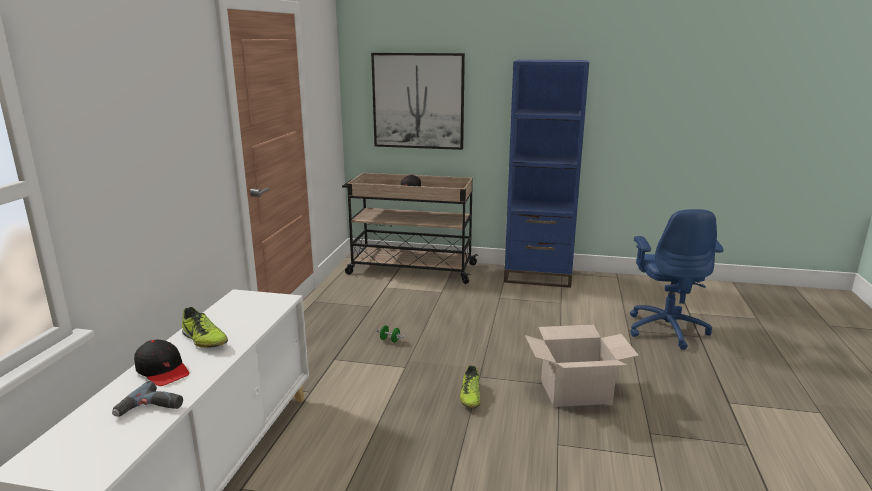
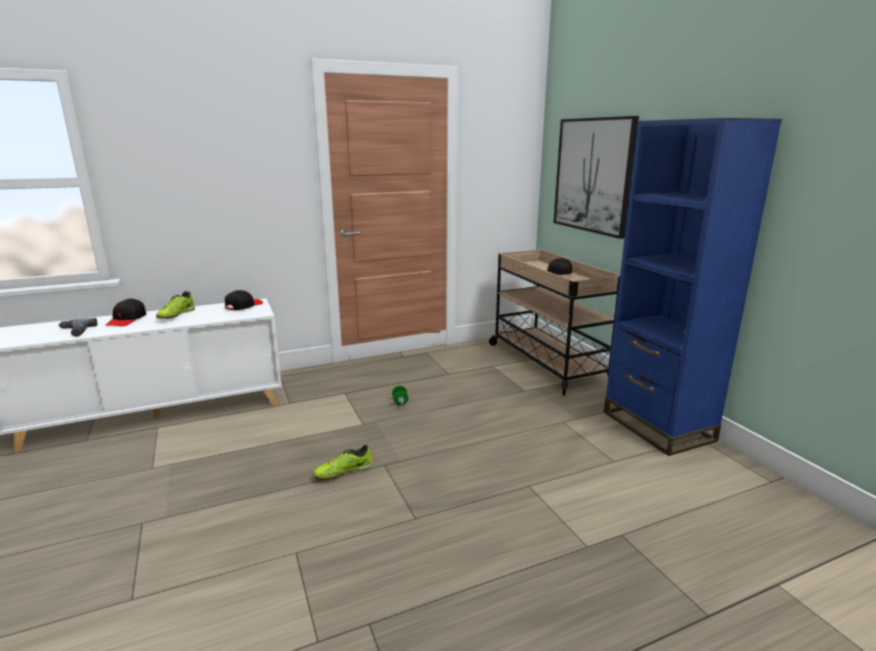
camera: 55 degrees right, 0 degrees up
cardboard box [525,325,639,407] -> none
blue office chair [630,209,724,350] -> none
none -> black cap [225,290,263,310]

